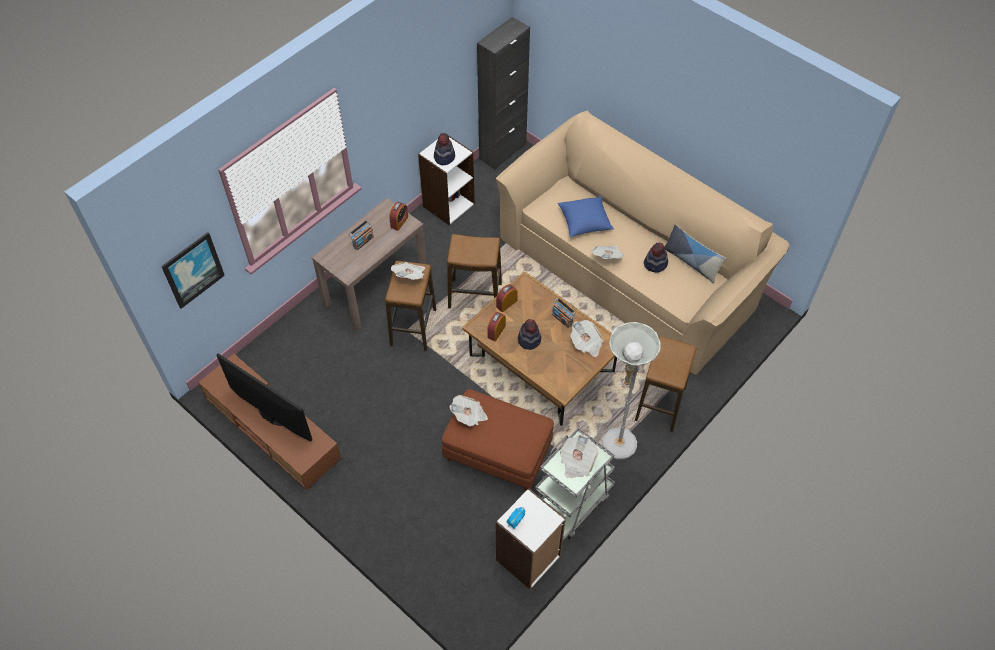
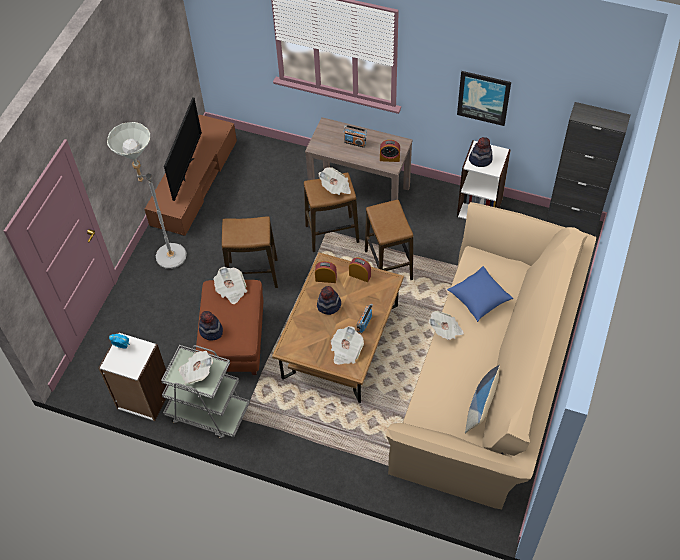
camera: 70 degrees right, 0 degrees up
picture [161,232,225,309] -> picture moved to [457,71,511,126]
grey floor lamp [602,322,661,459] -> grey floor lamp moved to [107,122,187,269]
stool [635,336,696,432] -> stool moved to [222,216,278,288]
hat [644,243,668,273] -> hat moved to [199,311,223,341]

